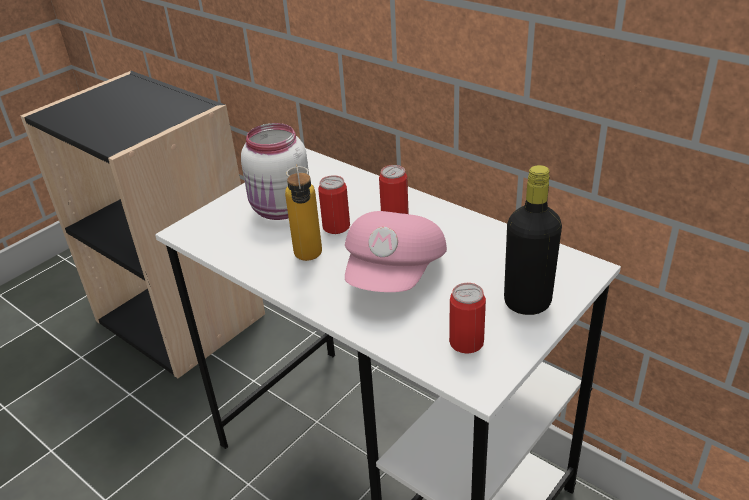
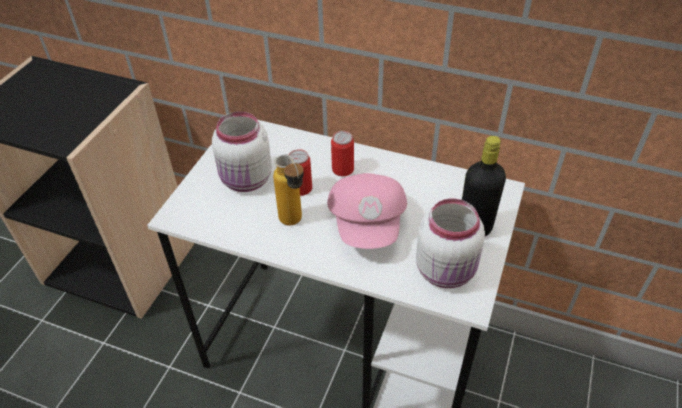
camera: 20 degrees left, 10 degrees up
can [449,283,486,354] -> white jar [416,199,485,288]

